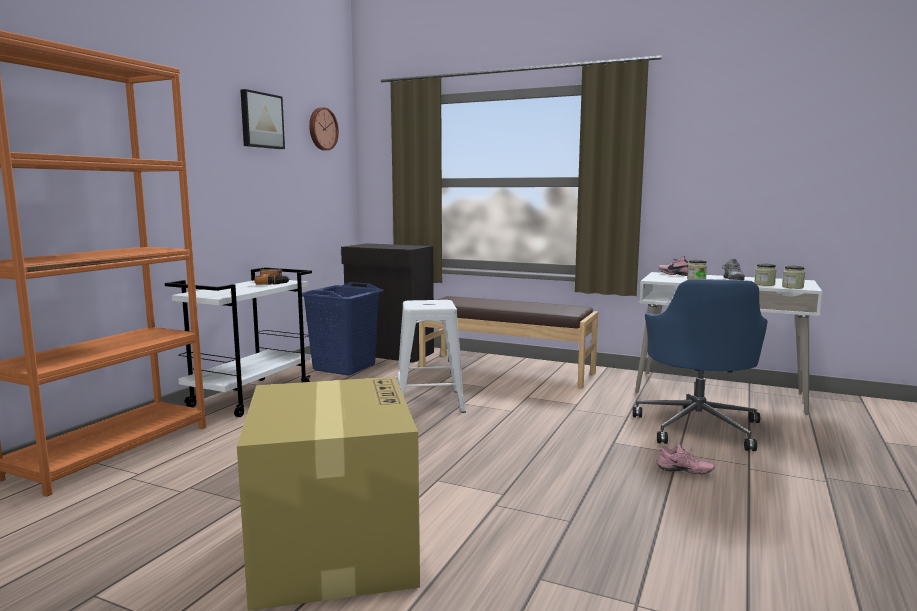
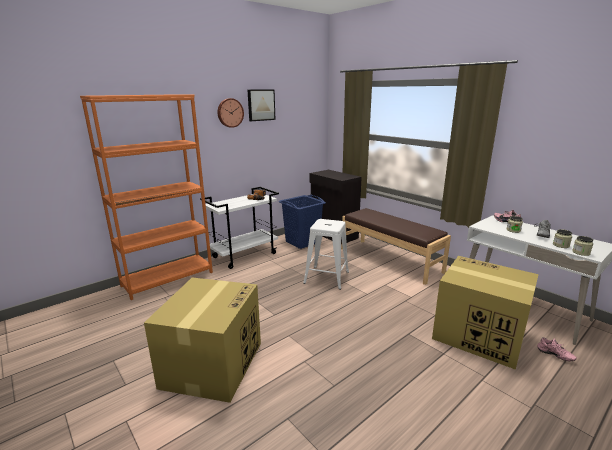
camera: 25 degrees right, 10 degrees up
wall clock [309,107,339,150] -> wall clock moved to [217,98,244,128]
blue office chair [633,279,768,451] -> cardboard box [432,256,539,370]
pink shoe [657,443,715,474] -> pink shoe moved to [537,337,577,361]

